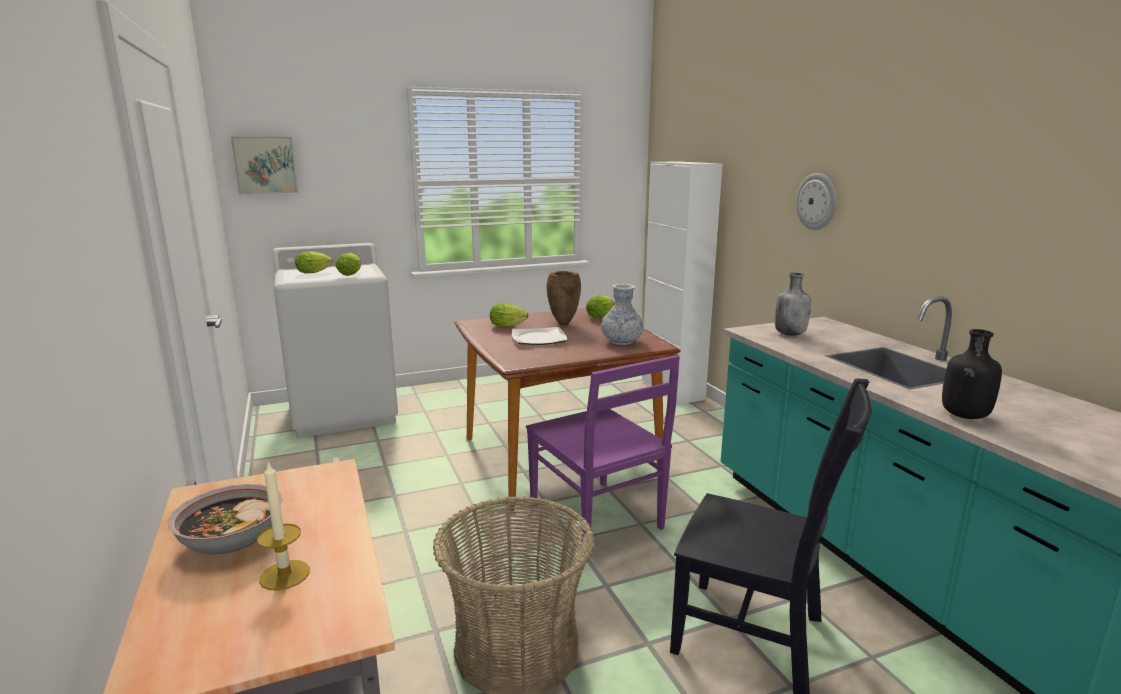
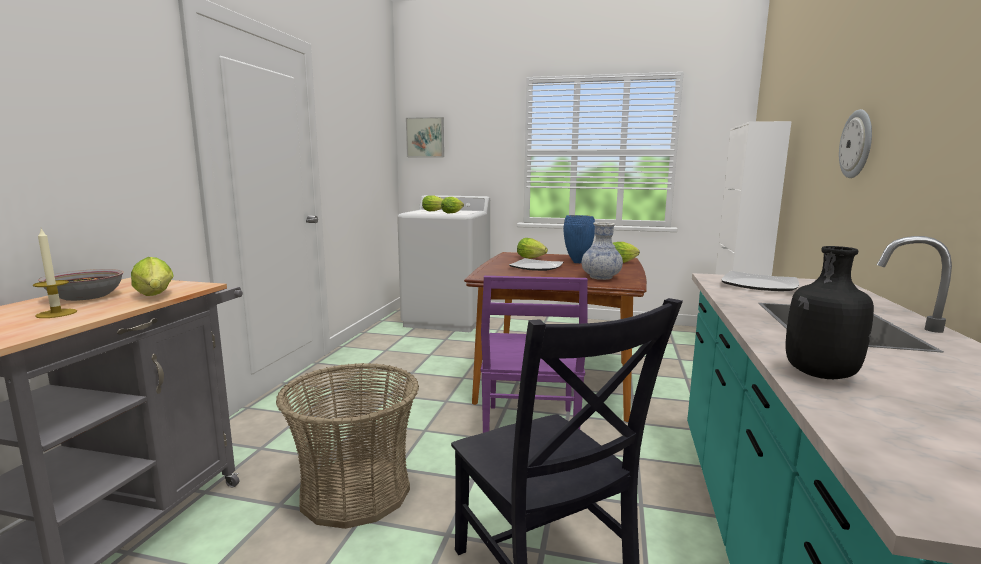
camera: 35 degrees right, 5 degrees down
brown vase [547,271,581,325] -> blue vase [563,215,595,263]
grey bottle [775,273,811,336] -> plate [722,271,799,291]
none -> lettuce [131,257,174,296]

